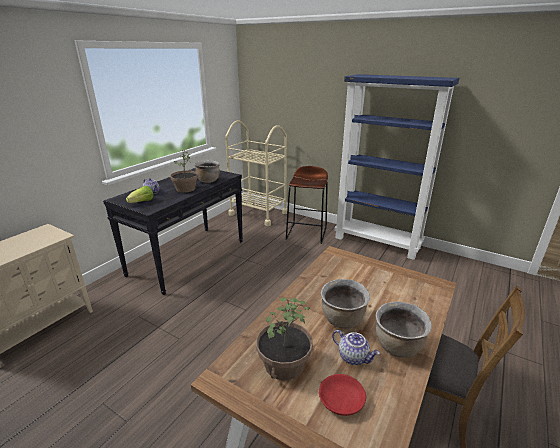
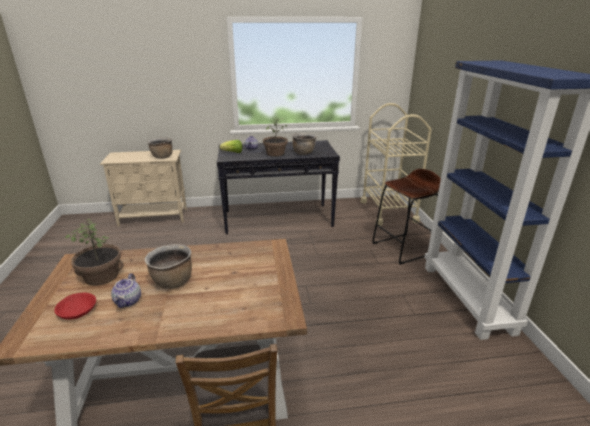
camera: 50 degrees right, 0 degrees up
brown cooking pot [376,302,432,358] -> brown cooking pot moved to [147,138,172,159]

